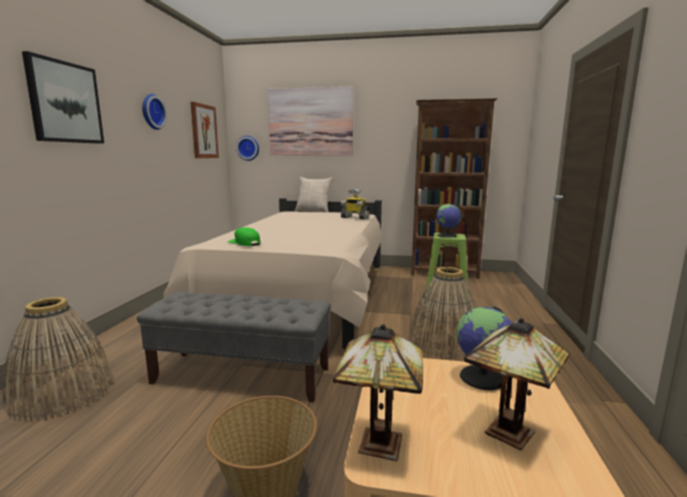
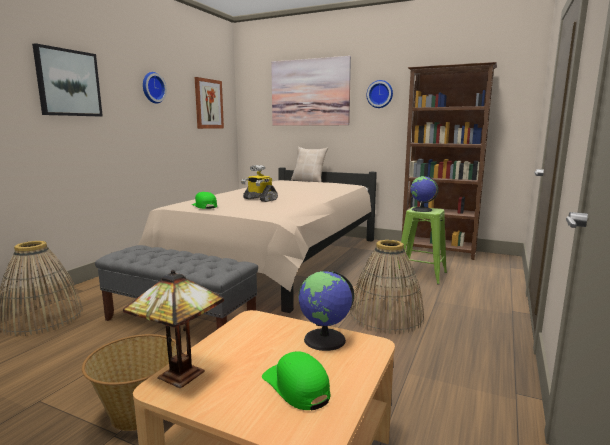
camera: 15 degrees right, 0 degrees up
wall clock [236,136,259,161] -> wall clock moved to [367,80,393,108]
toy robot [341,189,370,219] -> toy robot moved to [241,165,278,202]
table lamp [464,318,570,451] -> green cap [262,351,330,410]

